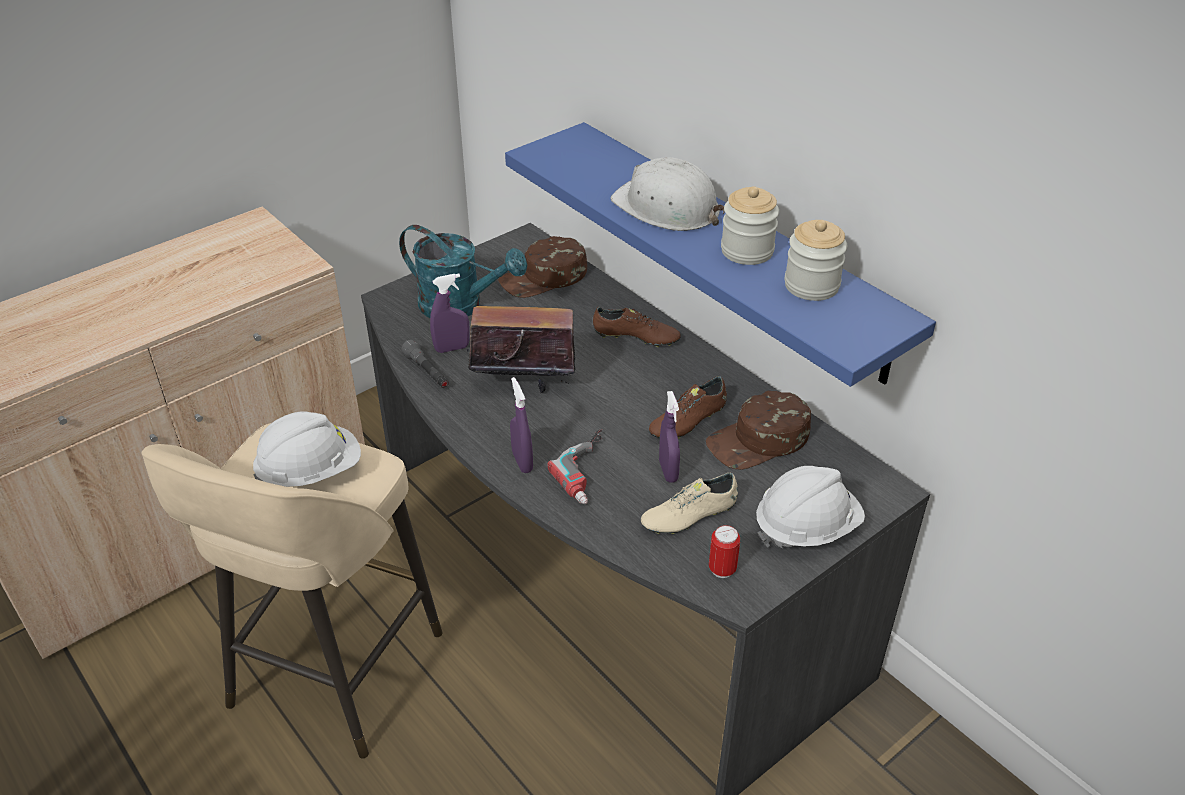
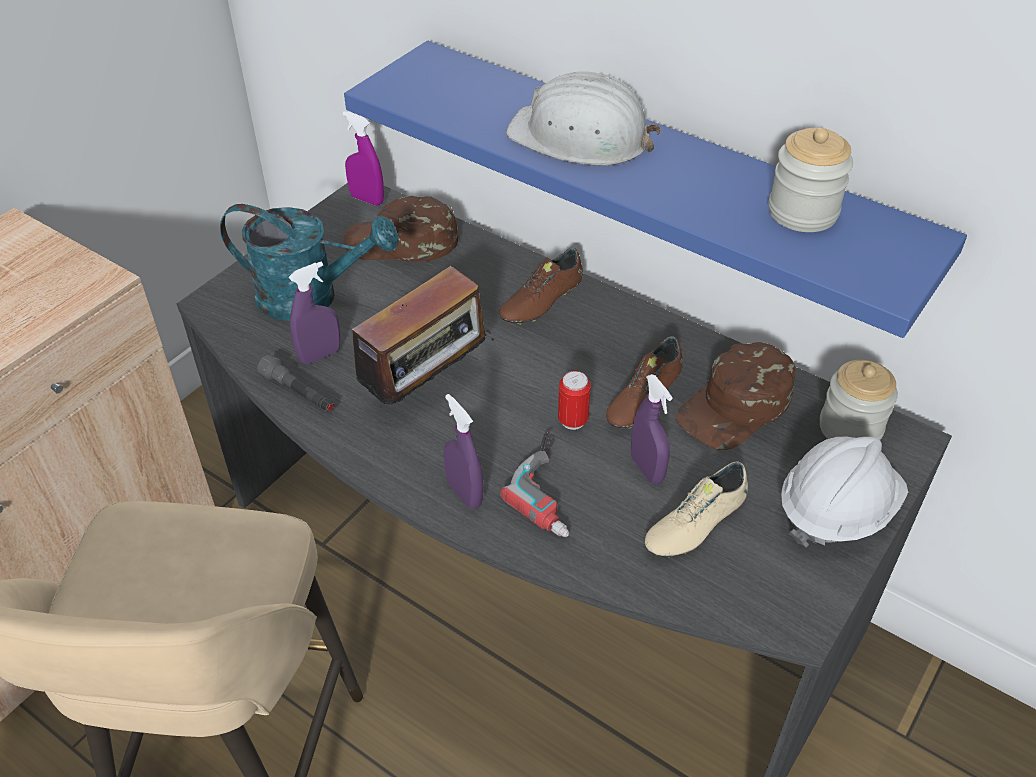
camera: 15 degrees left, 5 degrees up
white hard hat [253,412,361,487] -> none
radio [467,286,576,393] -> radio turned 150 degrees clockwise [339,266,494,407]
brown cap [498,236,587,298] -> brown cap turned 45 degrees clockwise [344,196,458,262]
brown shoe [593,307,681,347] -> brown shoe turned 135 degrees clockwise [499,248,583,324]
can [709,525,740,578] -> can moved to [558,371,591,430]
jar [721,186,779,265] -> jar moved to [820,360,898,440]
none -> purple spray bottle [342,111,384,206]

